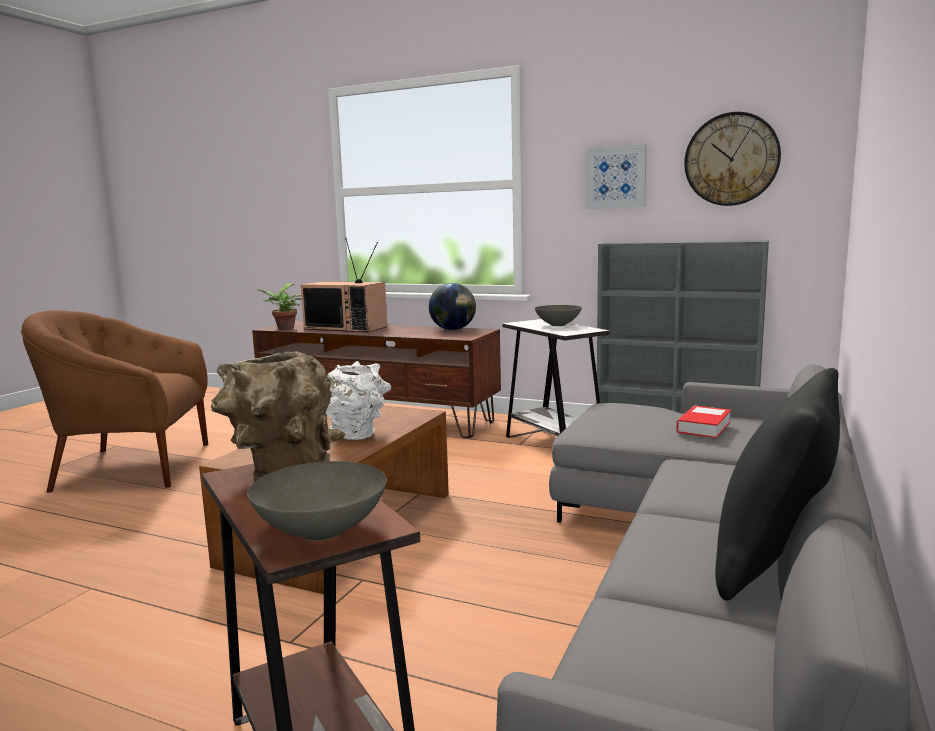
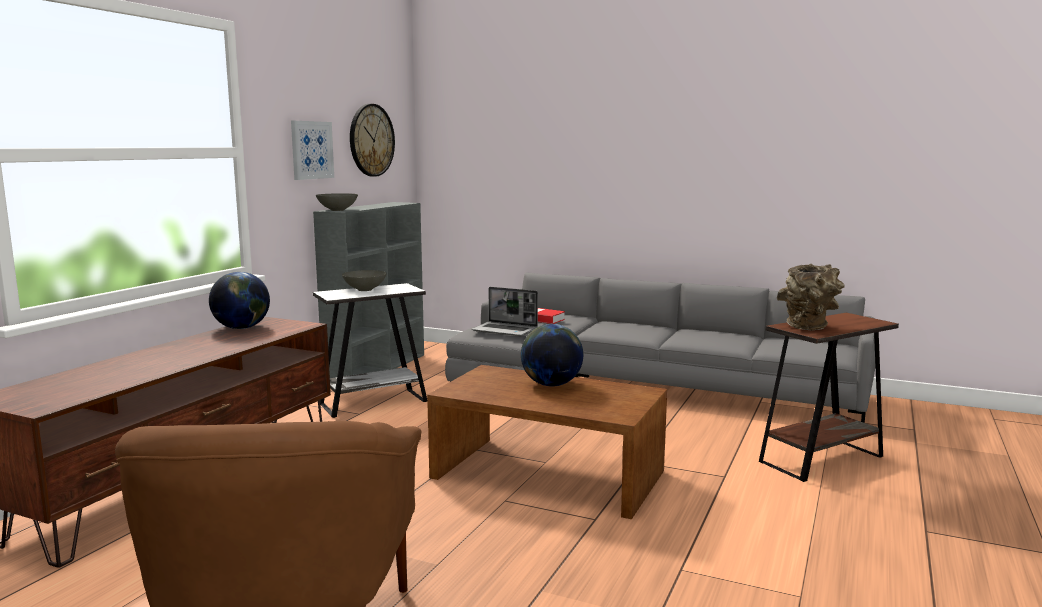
camera: 90 degrees left, 0 degrees up
grey bowl [247,461,387,541] -> grey bowl moved to [316,193,358,211]
potted plant [257,284,302,330] -> none
television [301,237,387,332] -> none
white vase [326,361,391,440] -> globe [521,324,583,386]
black pillow [715,368,840,601] -> none
none -> laptop [472,287,538,336]

